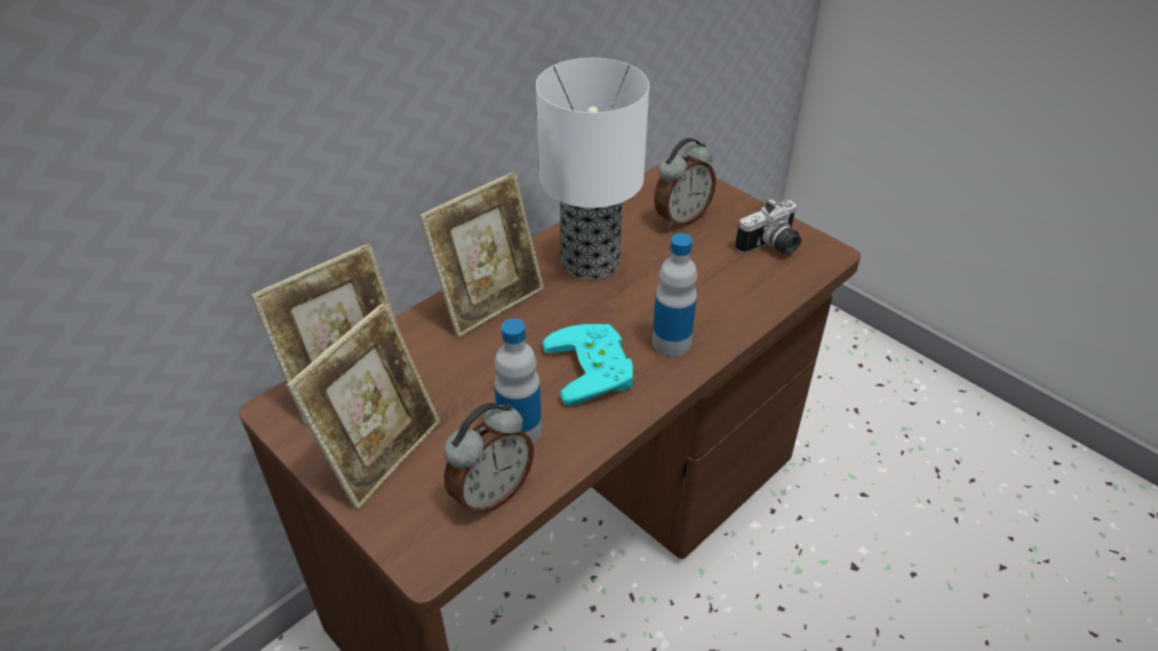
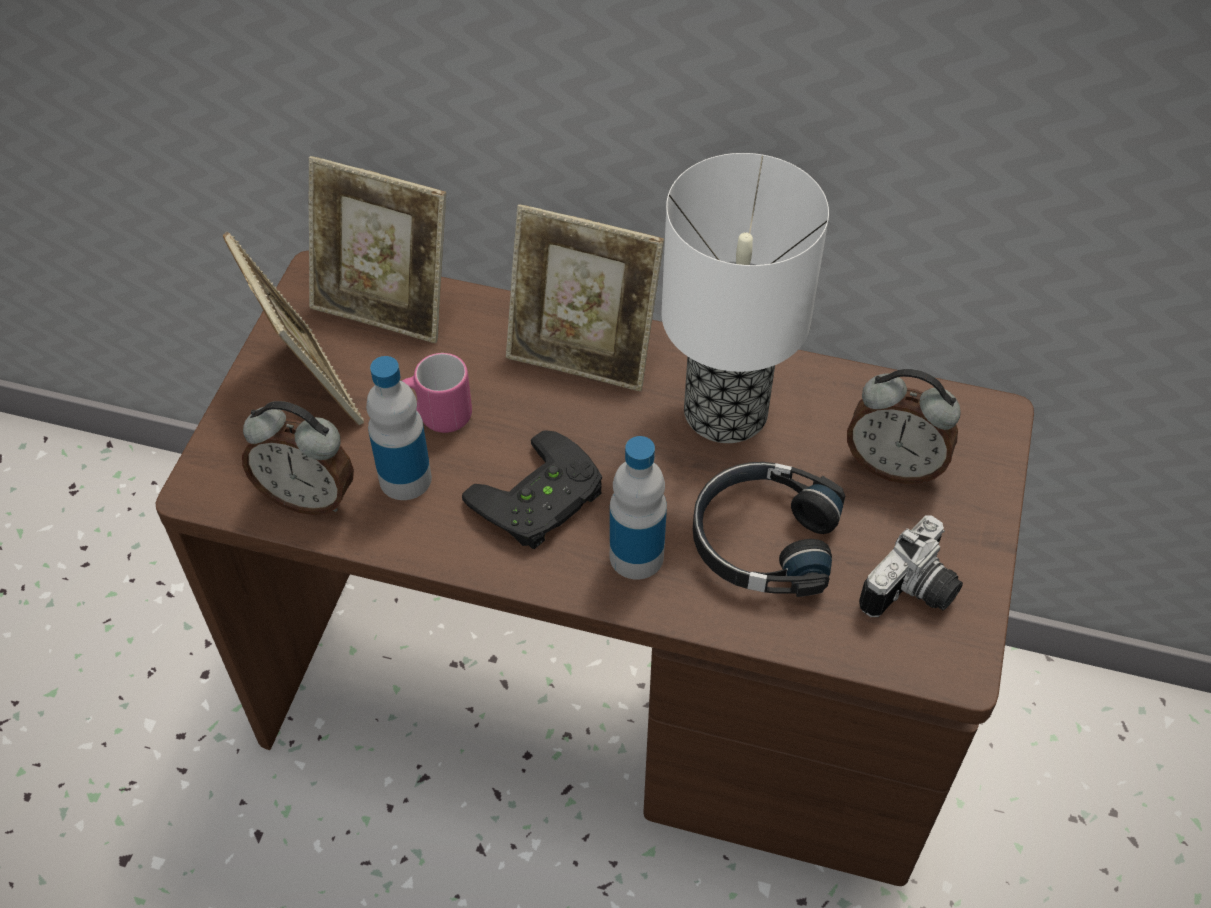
camera: 60 degrees right, 10 degrees up
picture frame [286,302,440,510] -> picture frame turned 120 degrees counterclockwise [223,232,364,425]
turquoise game controller [543,324,634,406] -> black game controller [462,430,602,549]
camera [735,198,801,254] -> camera turned 75 degrees counterclockwise [859,515,963,617]
none -> pink mug [402,353,472,433]
none -> black headphones [693,462,845,597]

